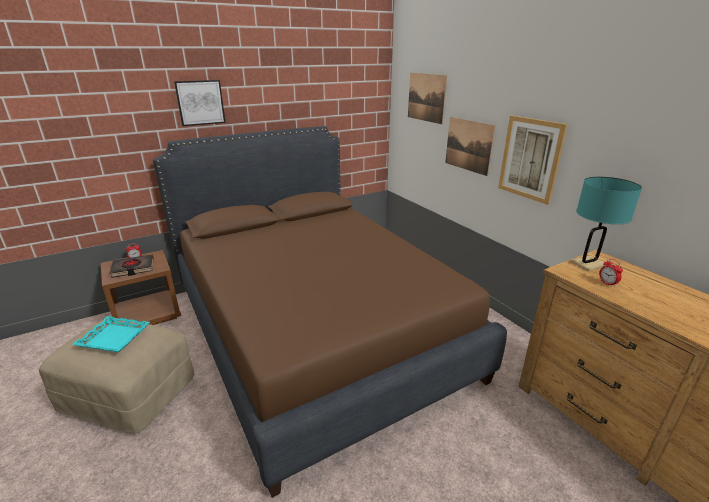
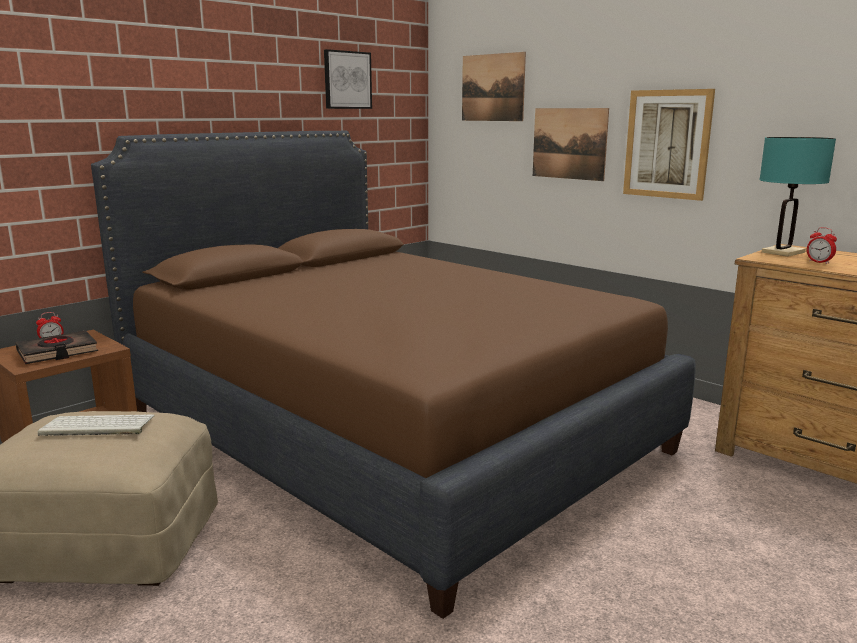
camera: 15 degrees left, 10 degrees down
turquoise tray [72,316,150,352] -> keyboard [38,415,155,436]
picture [174,80,226,126] -> picture moved to [324,49,372,109]

